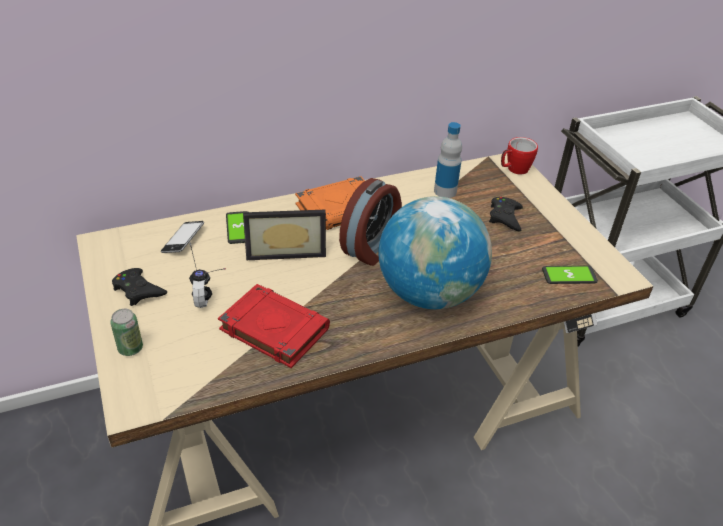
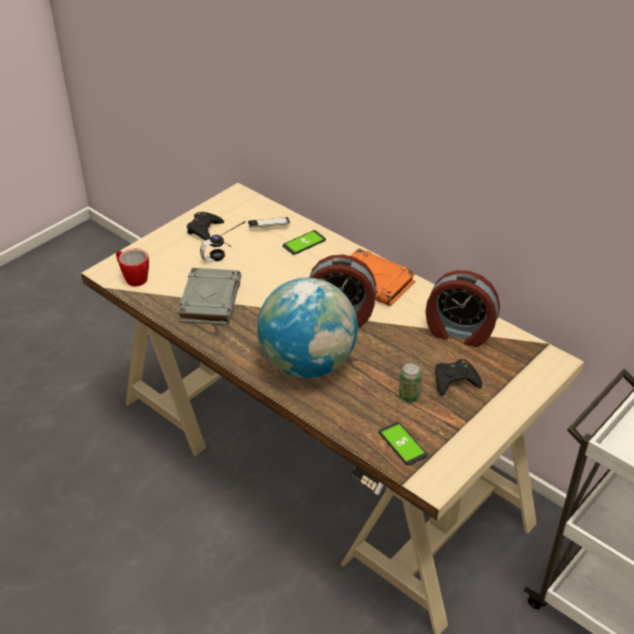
camera: 65 degrees right, 0 degrees up
can [110,309,143,356] -> can moved to [399,362,422,403]
red book [218,284,330,368] -> grey book [177,268,241,325]
picture frame [243,210,326,260] -> none
bottle [434,122,462,198] -> alarm clock [425,270,500,347]
mug [501,137,538,175] -> mug moved to [116,249,149,286]

